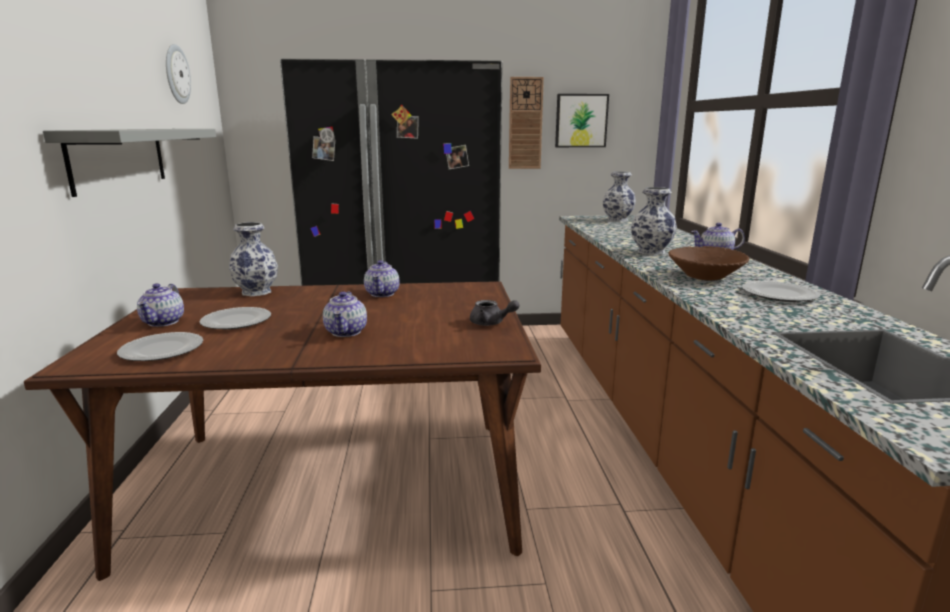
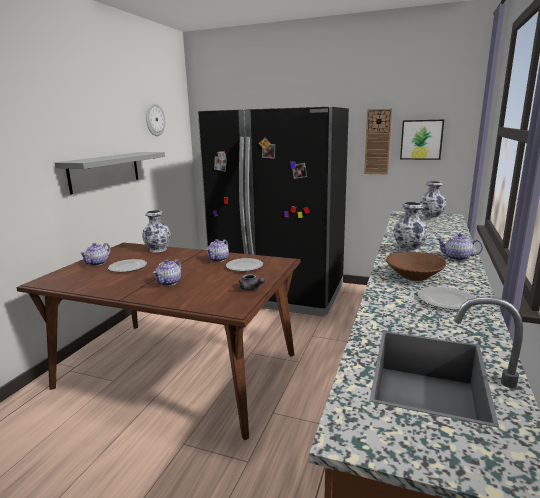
camera: 25 degrees right, 0 degrees up
plate [117,332,203,361] -> plate moved to [226,258,263,271]

